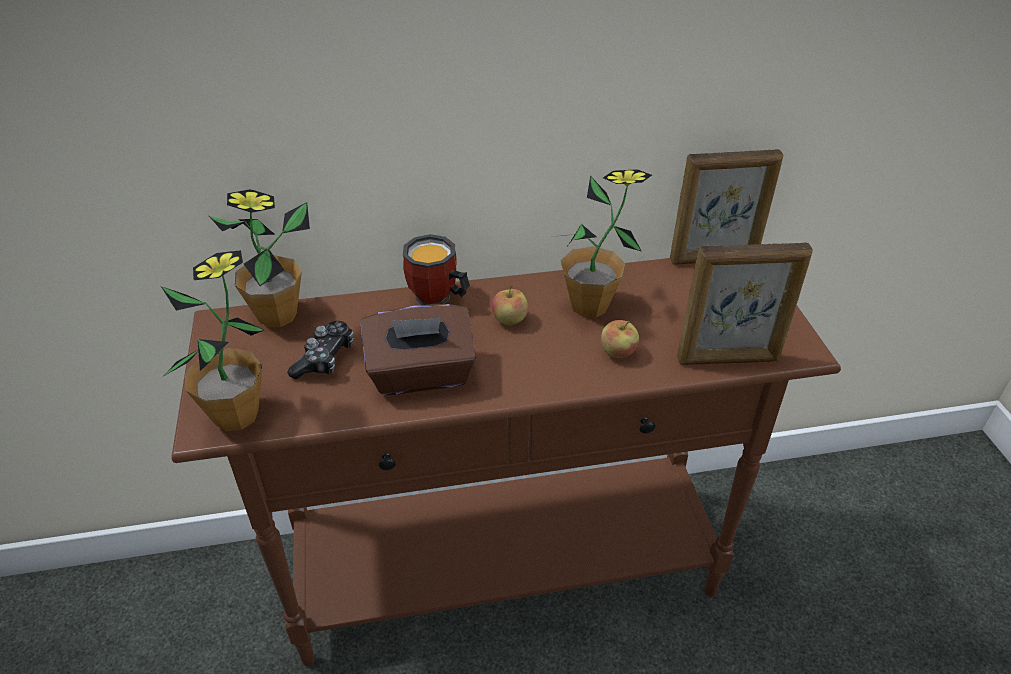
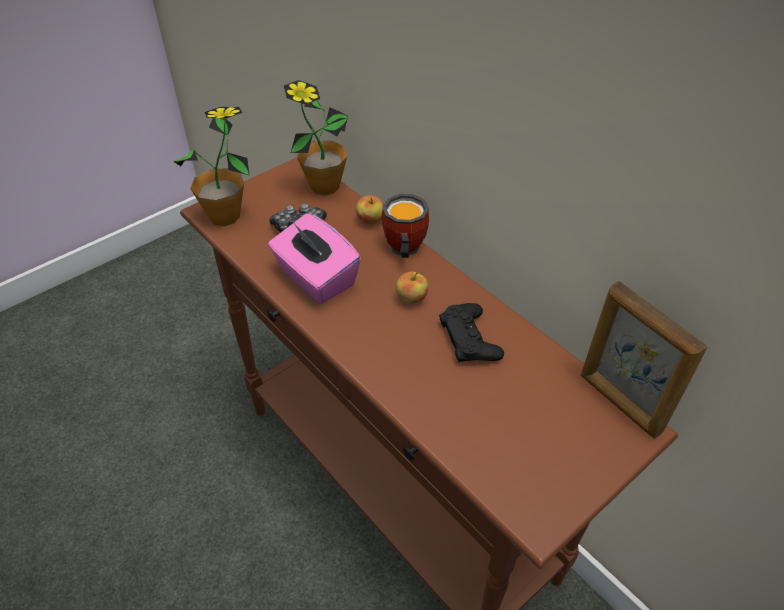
camera: 60 degrees right, 5 degrees up
brown tissue box [360,304,476,395] -> pink tissue box [268,213,361,304]
potted plant [551,169,652,317] -> black game controller [439,303,504,362]
apple [601,320,639,358] -> apple moved to [356,195,384,225]
picture frame [677,242,813,365] -> none

